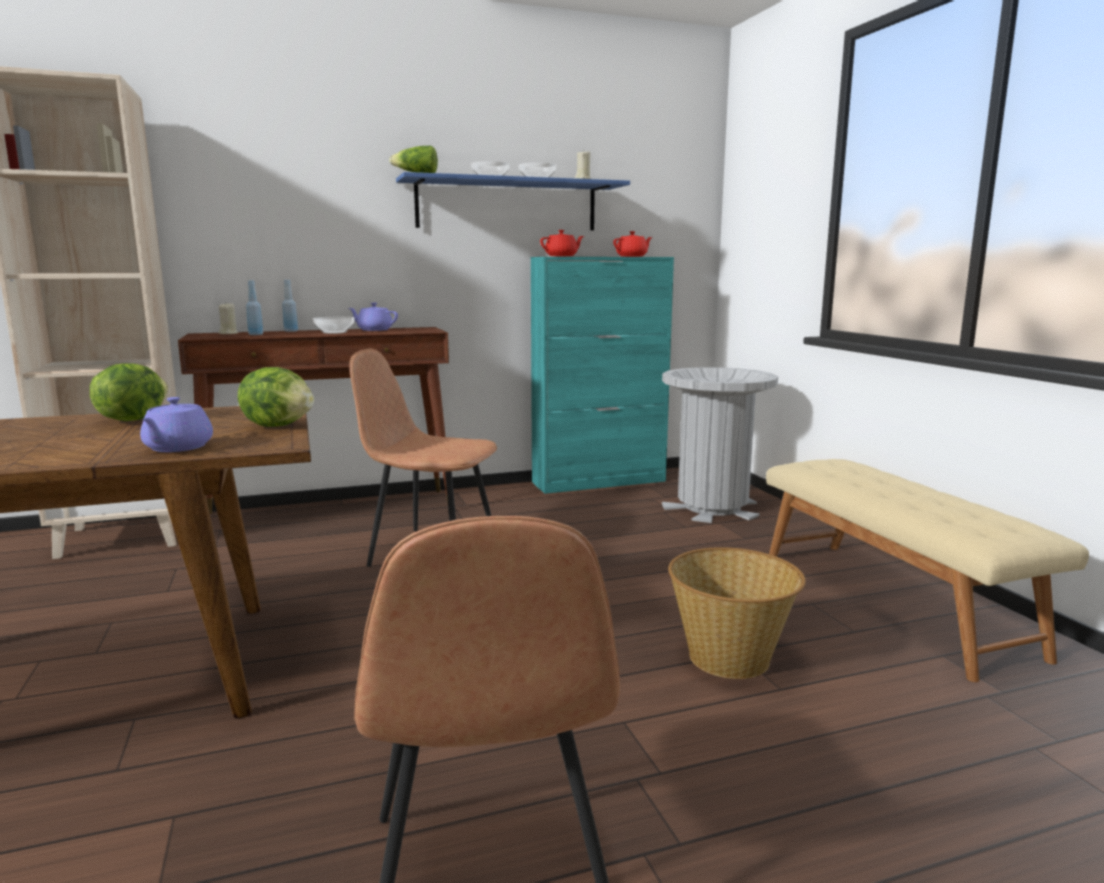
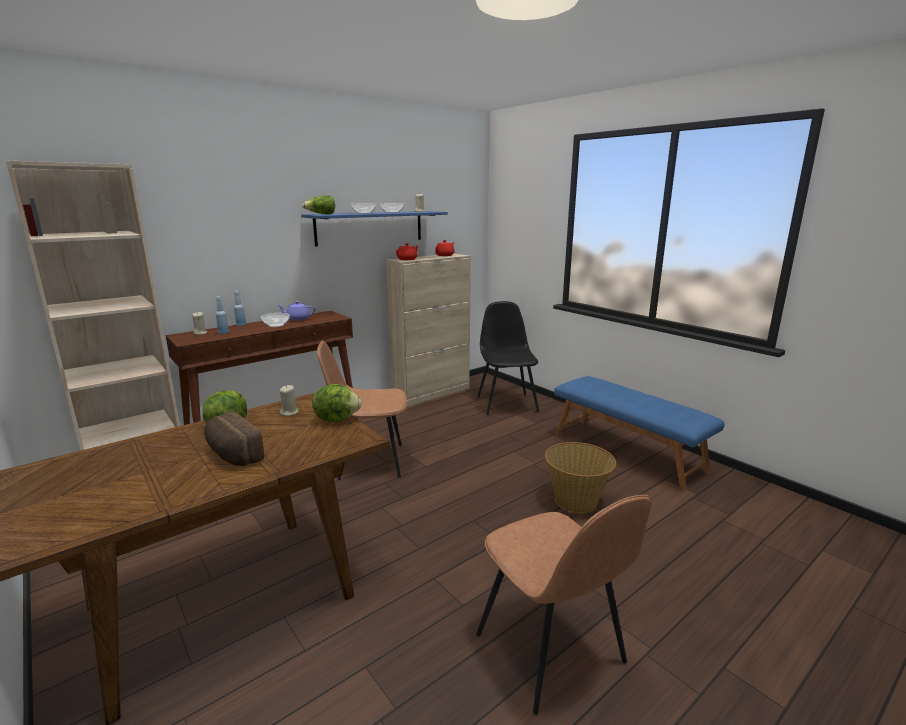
camera: 20 degrees left, 5 degrees up
purple teapot [140,397,213,452] -> none
turquoise cabinet [531,257,674,494] -> beige cabinet [386,254,471,407]
grey trash can [662,367,778,523] -> black chair [477,301,539,415]
beige bench [766,459,1089,682] -> blue bench [554,376,725,491]
none -> bread [204,411,264,466]
none -> beige candle [279,385,298,416]

